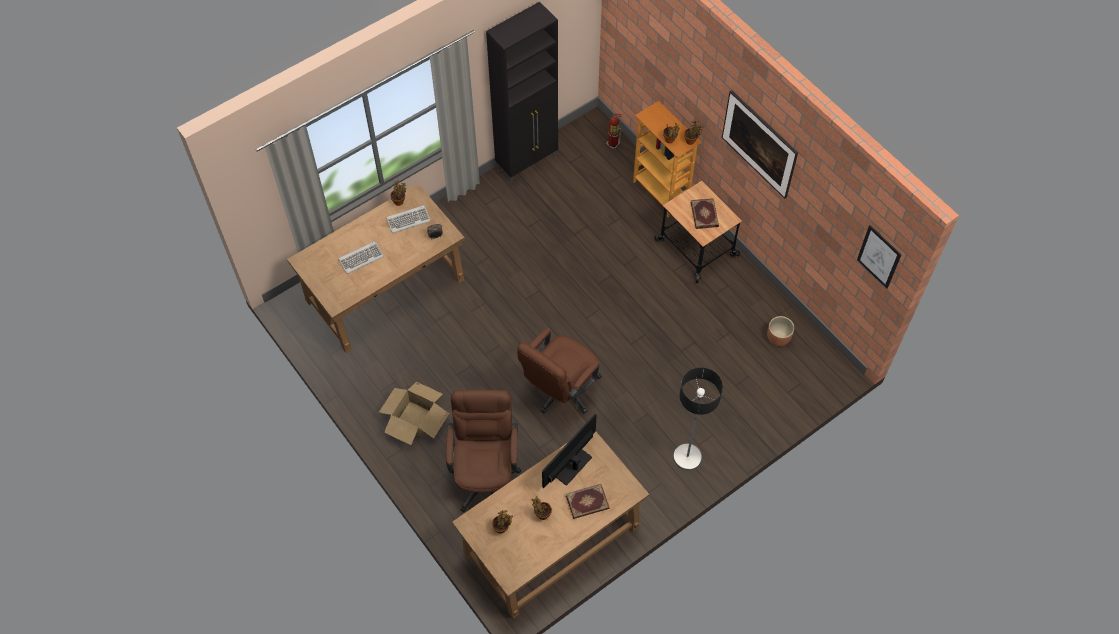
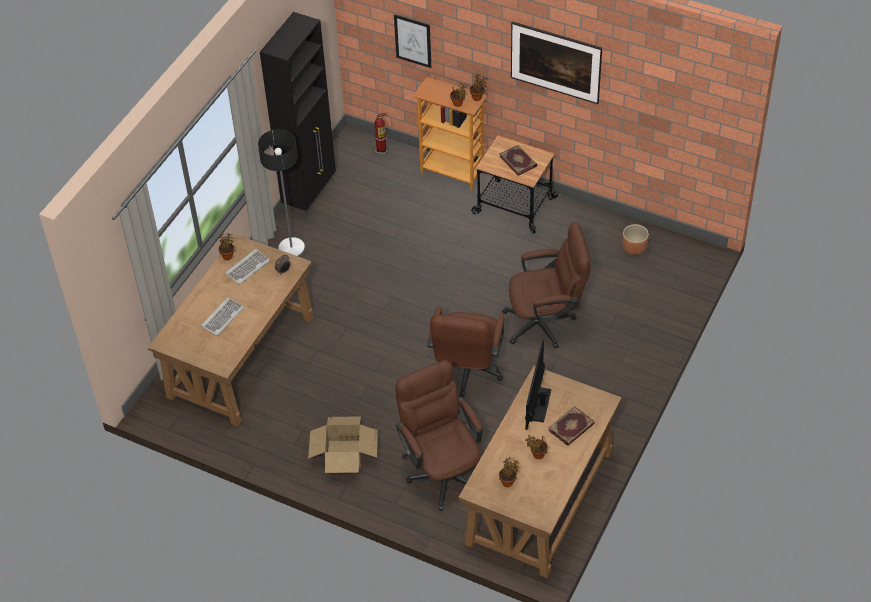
camera: 25 degrees left, 10 degrees down
floor lamp [673,367,723,470] -> floor lamp moved to [258,129,305,257]
picture [857,225,902,289] -> picture moved to [394,14,431,68]
none -> brown office chair [502,222,591,348]

